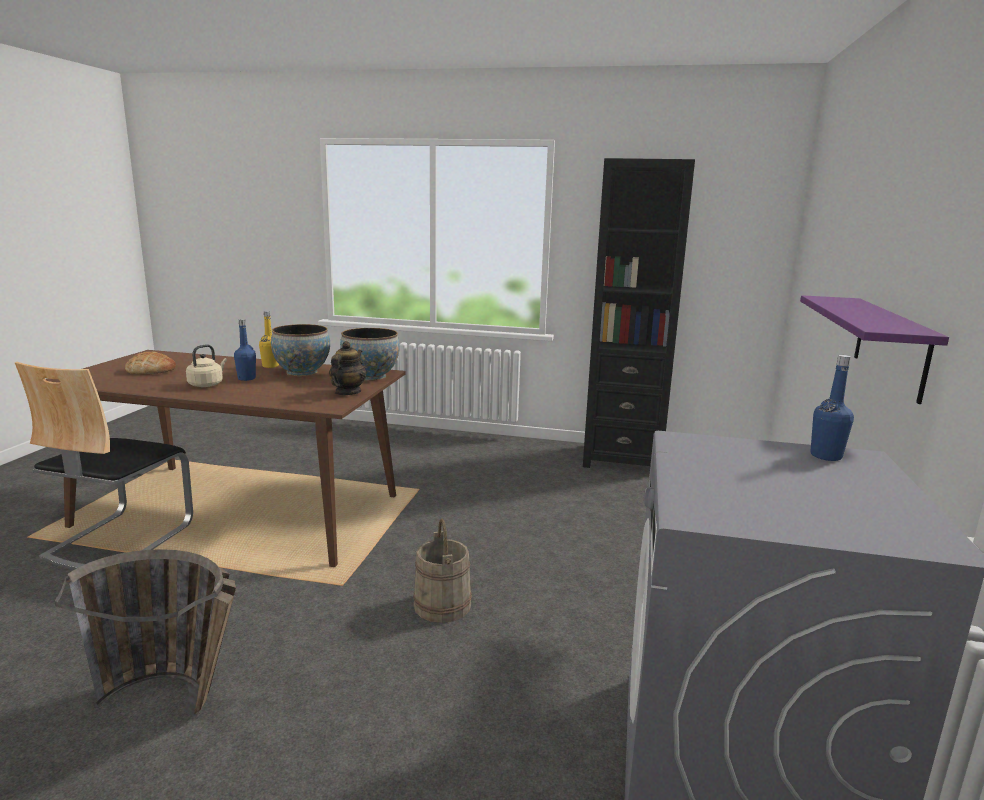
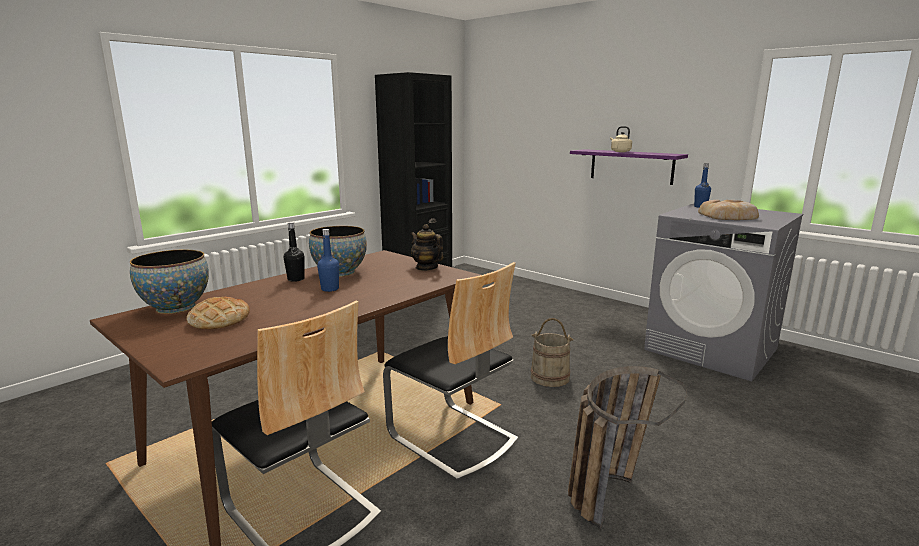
camera: 60 degrees left, 0 degrees up
beige kettle [186,344,227,387] -> beige kettle moved to [610,126,632,152]
yellow bottle [259,311,279,368] -> black bottle [284,222,305,282]
bowl [340,328,400,381] -> bowl moved to [130,249,209,314]
none -> chair [383,262,518,481]
none -> bread [698,200,759,220]

